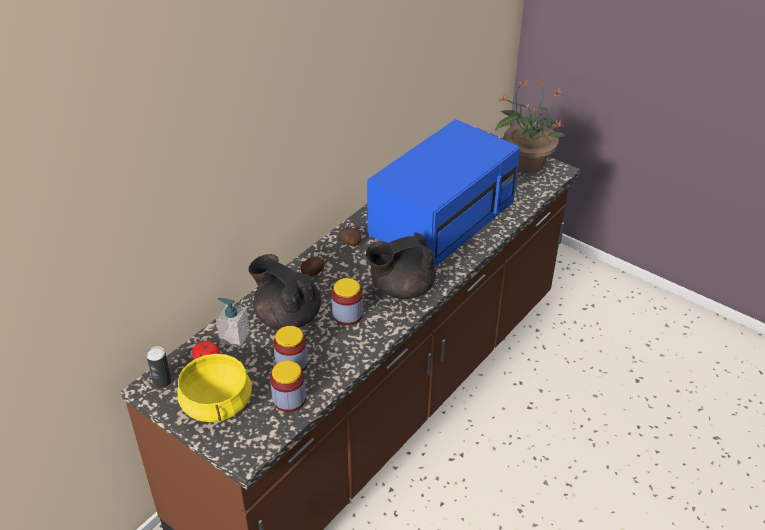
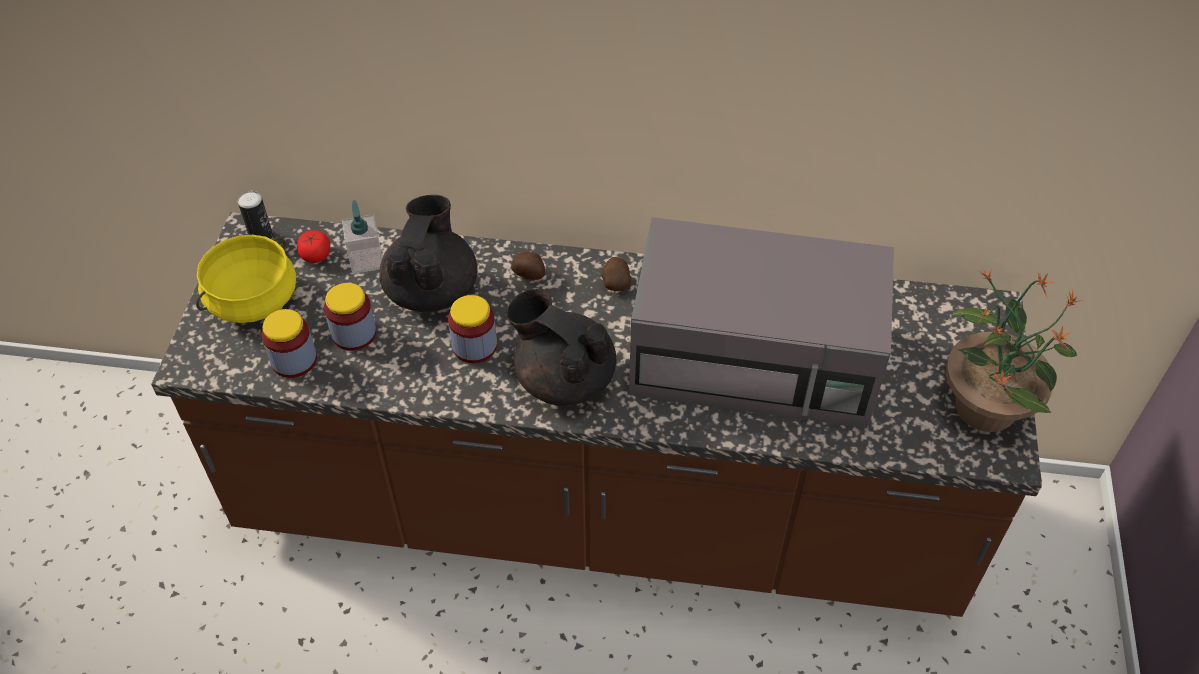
camera: 60 degrees right, 10 degrees up
blue microwave [367,119,520,267] -> grey microwave [629,217,894,428]

